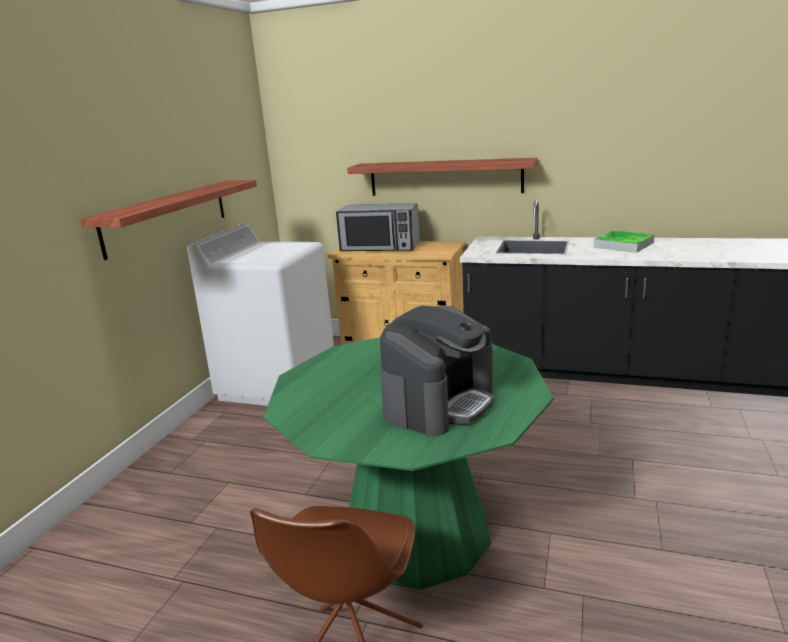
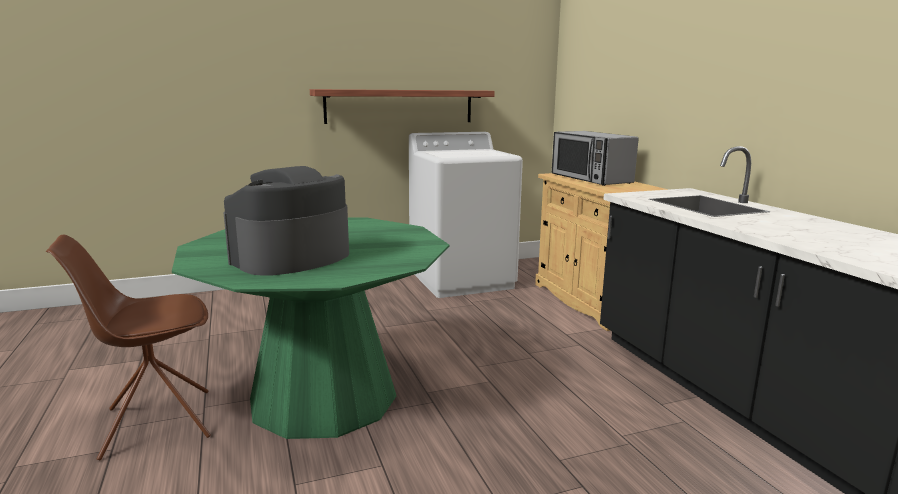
camera: 50 degrees right, 5 degrees down
shelf [347,158,538,196] -> none
coffee machine [380,306,494,436] -> coffee machine turned 135 degrees clockwise [224,166,349,276]
tray [594,230,655,253] -> none

